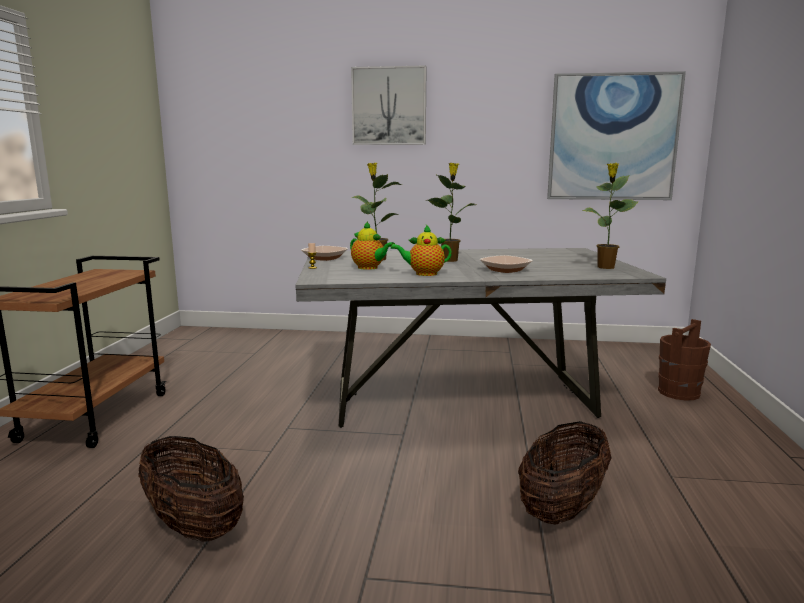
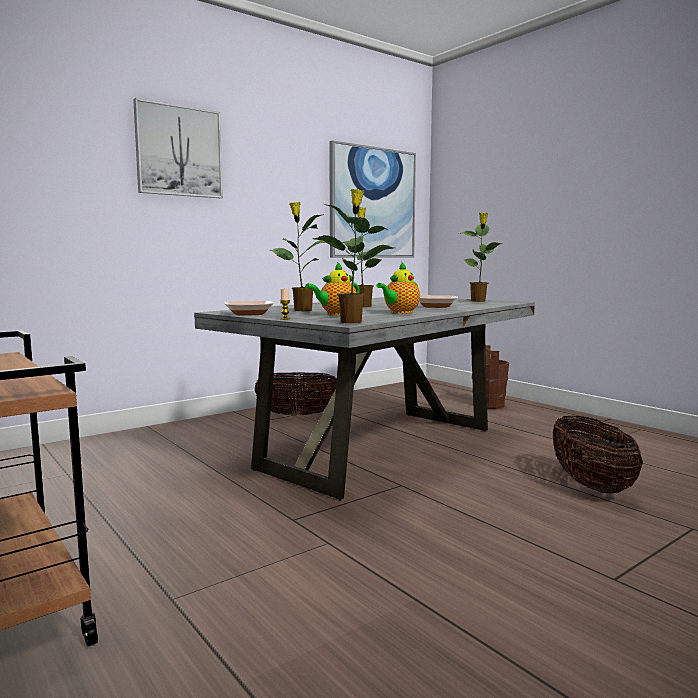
camera: 45 degrees left, 5 degrees down
basket [138,436,244,542] -> basket moved to [255,372,337,416]
teapot [350,221,395,270] -> teapot turned 150 degrees clockwise [305,262,360,316]
none -> potted plant [313,189,394,323]

